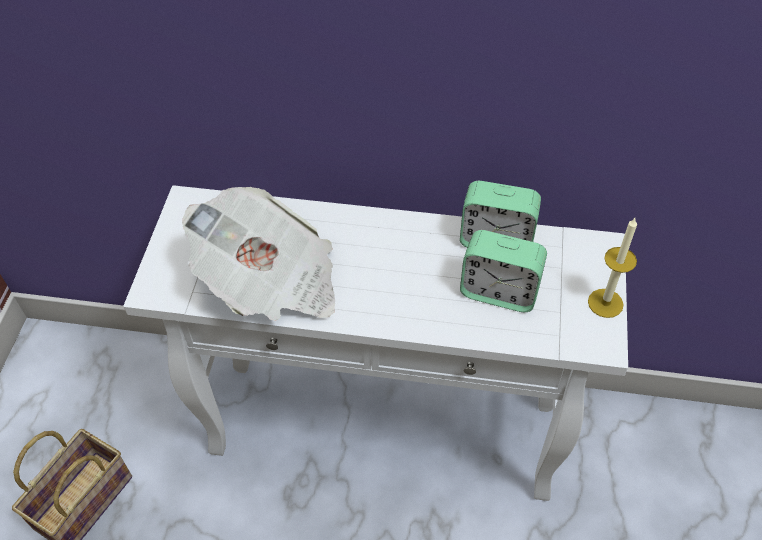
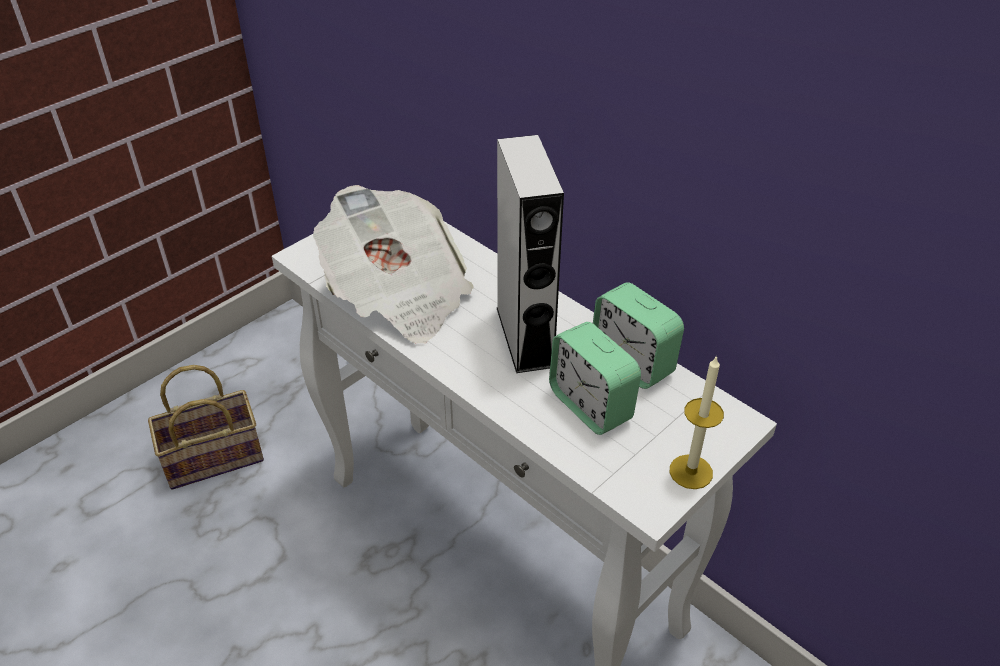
camera: 35 degrees right, 10 degrees down
none -> grey speaker [497,135,564,373]

